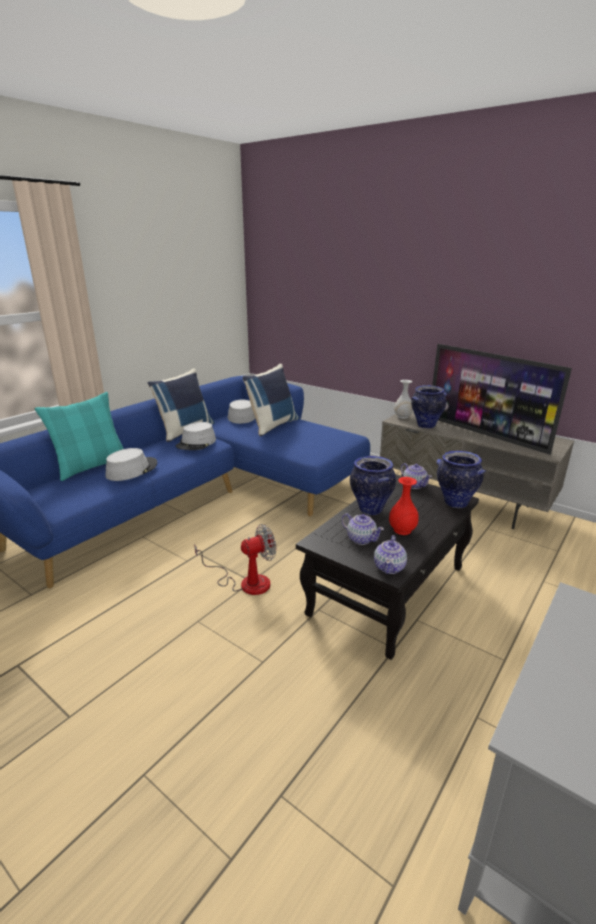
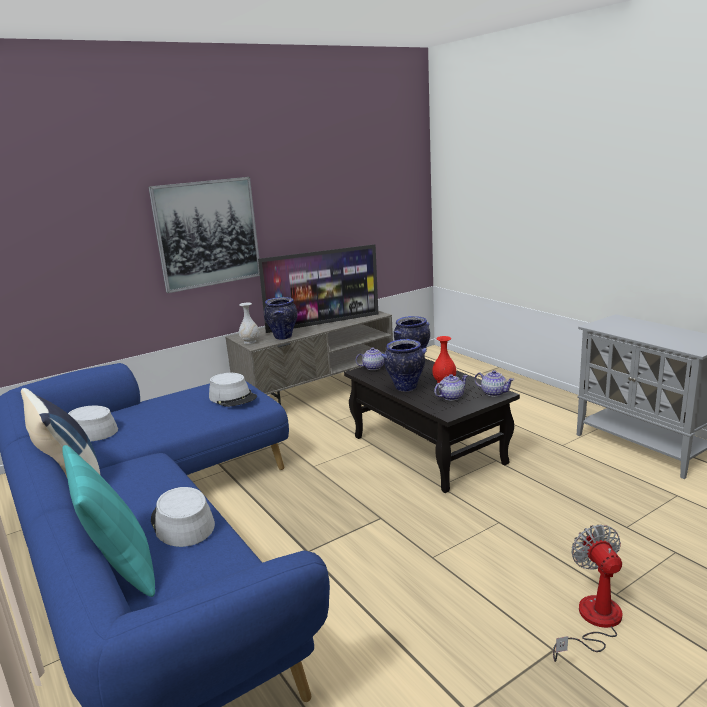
camera: 70 degrees left, 5 degrees down
grey hat [176,422,216,450] -> grey hat moved to [209,373,257,407]
fan [194,524,276,595] -> fan moved to [553,524,622,662]
blue pillow [242,364,299,437] -> none
none -> picture [148,177,260,293]

